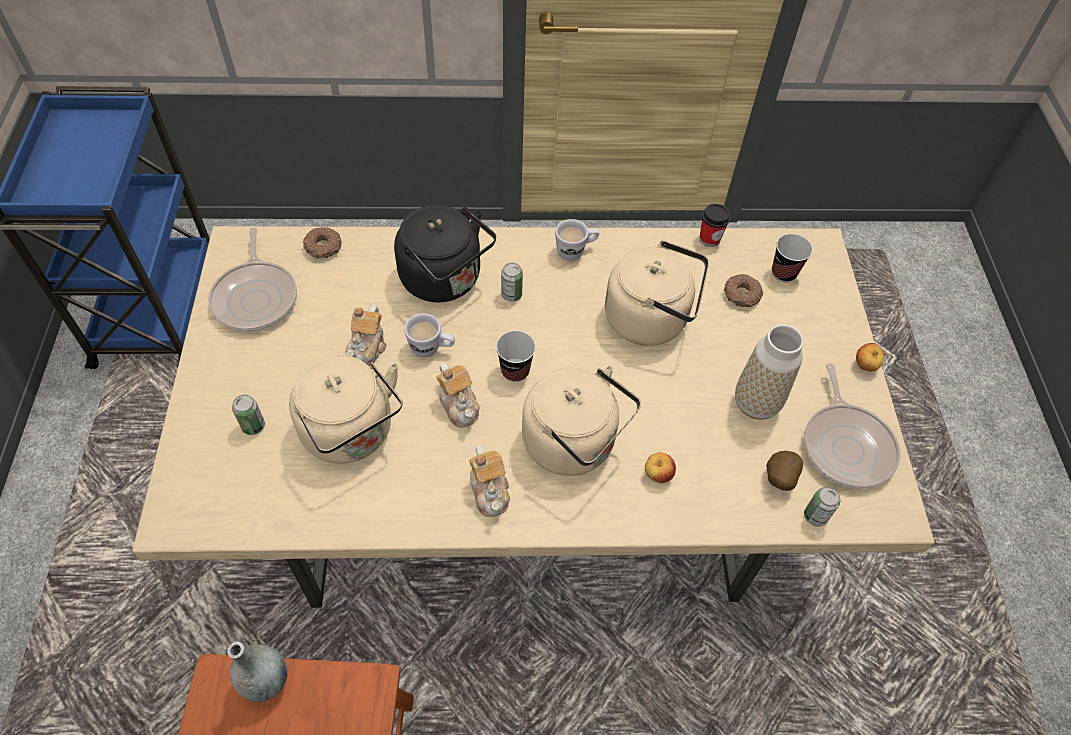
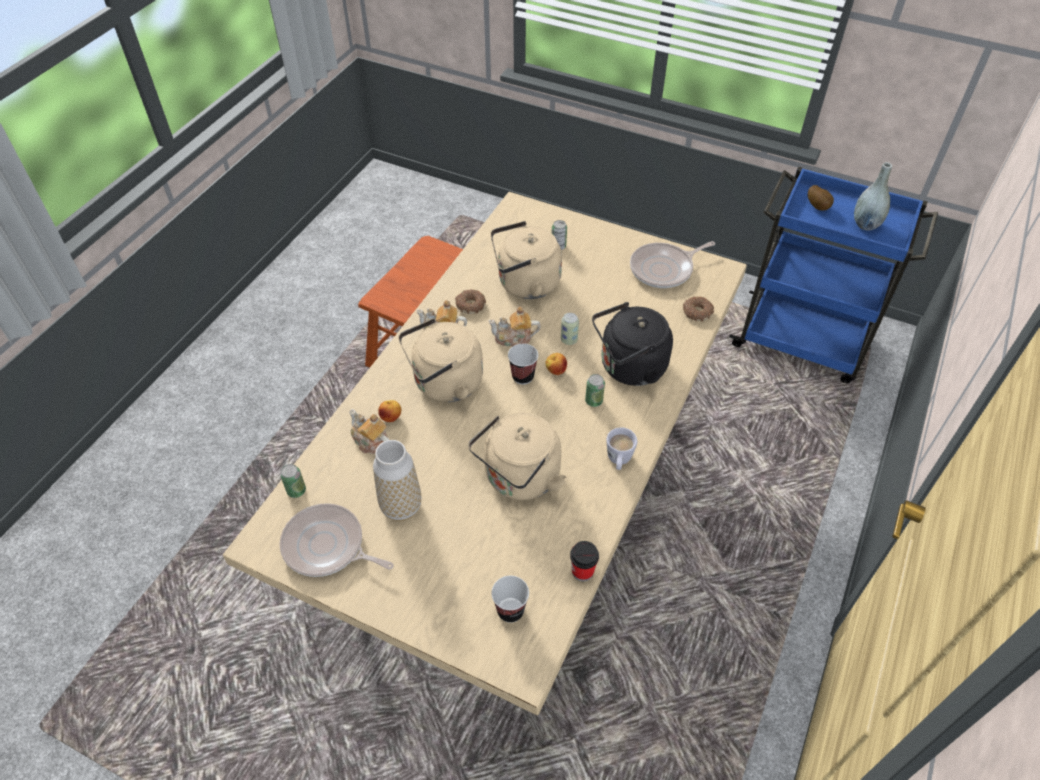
camera: 120 degrees right, 5 degrees down
frying pan [208,228,297,331] -> frying pan turned 45 degrees counterclockwise [630,241,715,288]
grey vase [227,642,287,702] -> grey vase moved to [854,162,892,231]
teapot [346,305,386,366] -> teapot moved to [349,409,389,454]
white mug [404,313,455,357] -> can [561,313,579,345]
donut [724,274,763,307] -> donut moved to [455,289,486,314]
potato [766,451,803,491] -> potato moved to [808,185,834,211]
apple [856,343,884,372] -> apple moved to [546,353,567,375]

